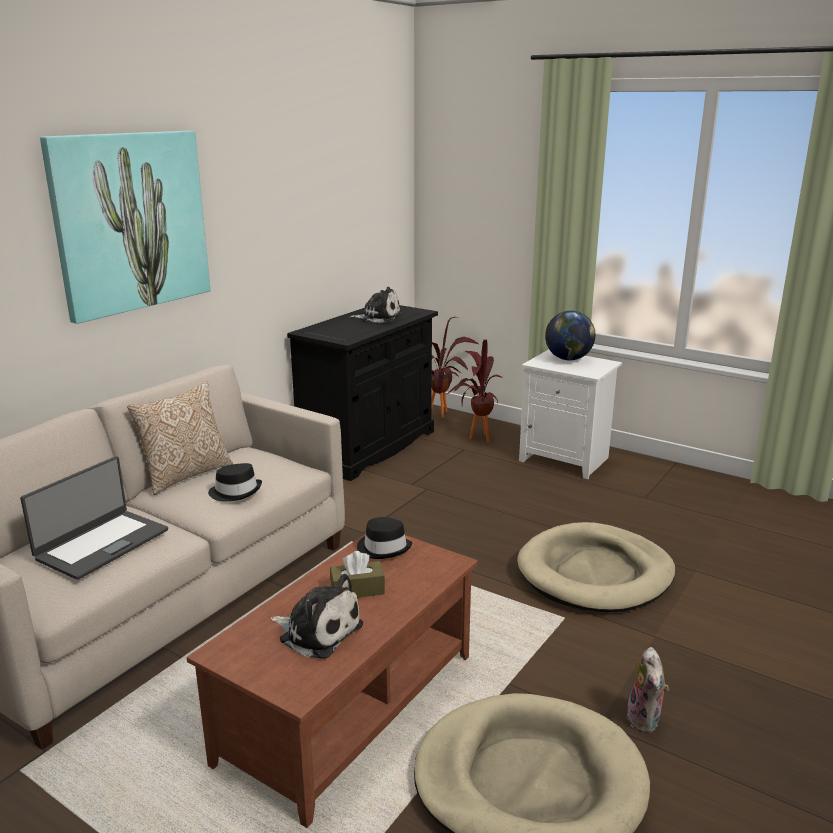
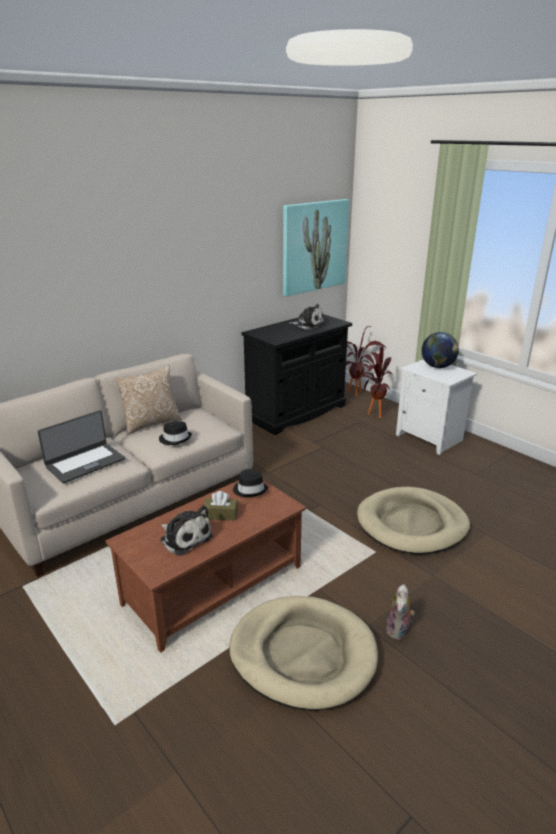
camera: 15 degrees right, 5 degrees up
picture [40,131,210,324] -> picture moved to [283,199,349,297]

